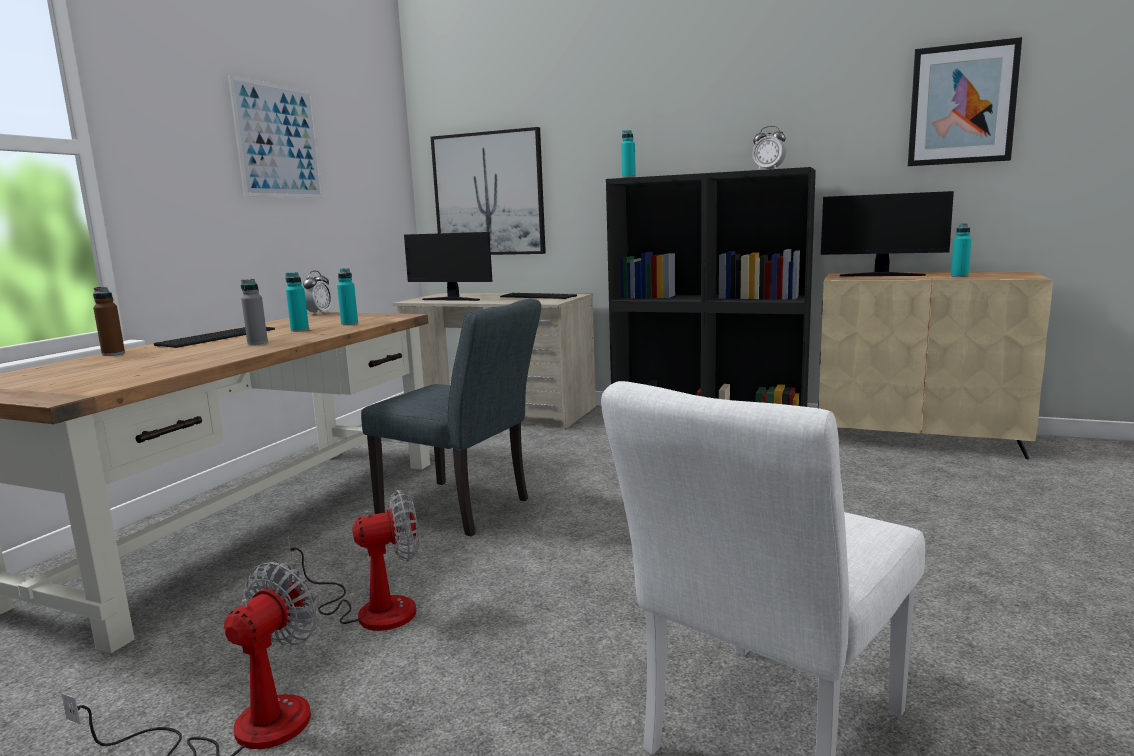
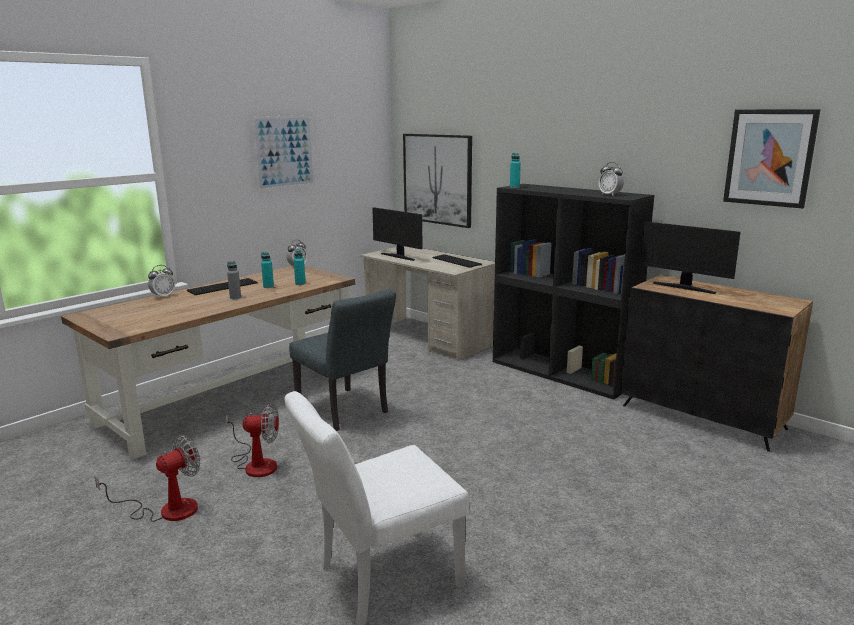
camera: 20 degrees right, 5 degrees up
brown bottle [93,287,125,356] -> alarm clock [148,265,175,299]
beige cabinet [818,272,1053,459] -> black cabinet [621,275,813,452]
turquoise bottle [951,223,971,277] -> none

